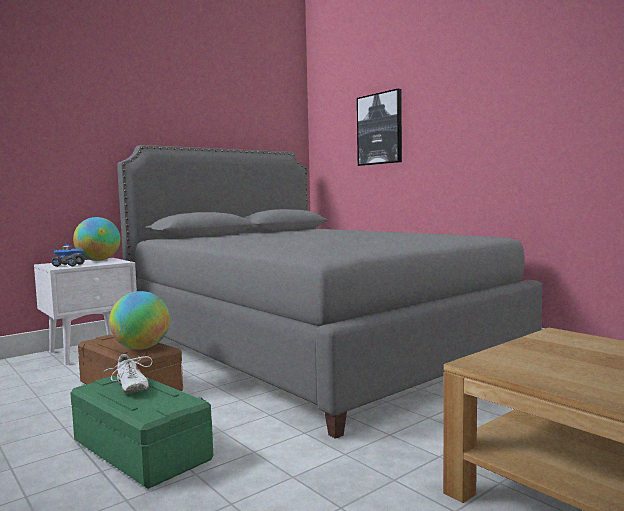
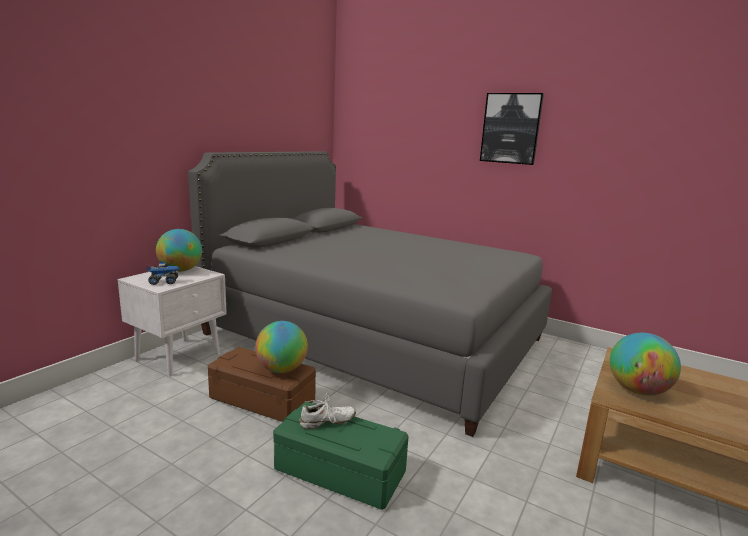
camera: 20 degrees left, 10 degrees up
white shoe [104,354,152,393] -> white shoe turned 60 degrees counterclockwise [299,393,356,429]
picture [357,89,402,166] -> picture moved to [480,93,544,165]
none -> globe [610,333,681,396]

